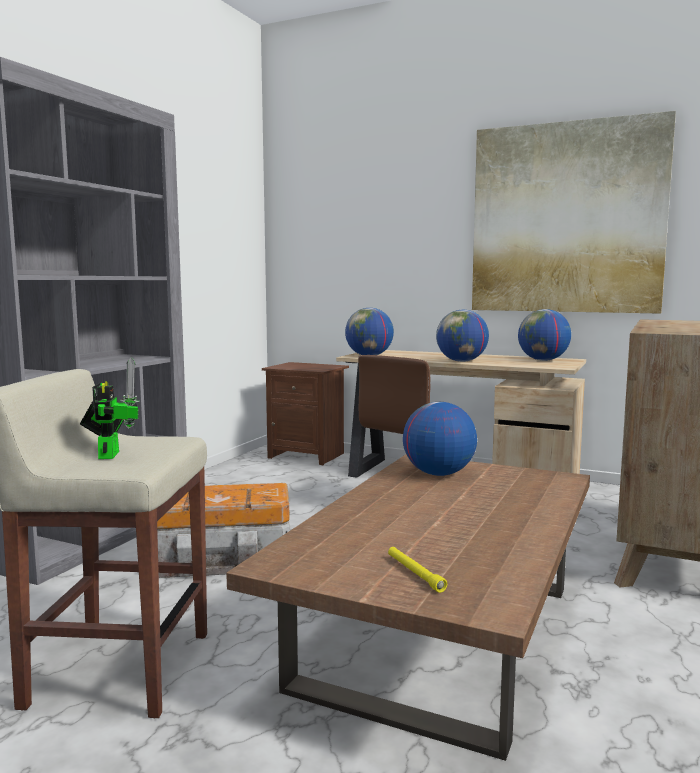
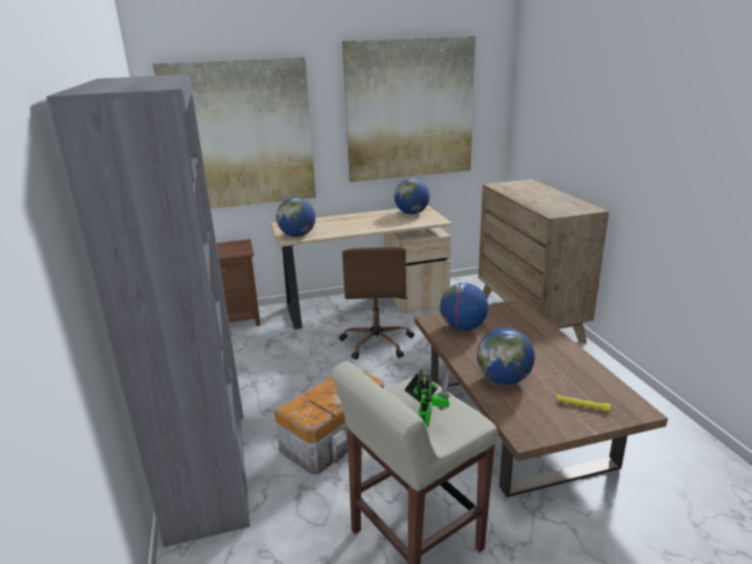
camera: 40 degrees left, 15 degrees up
toy robot [80,357,140,459] -> toy robot turned 60 degrees clockwise [405,370,451,427]
globe [436,310,489,362] -> globe moved to [477,328,535,385]
none -> picture [153,57,316,209]

